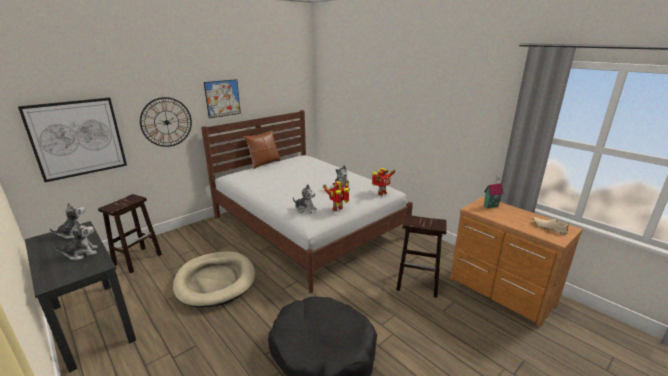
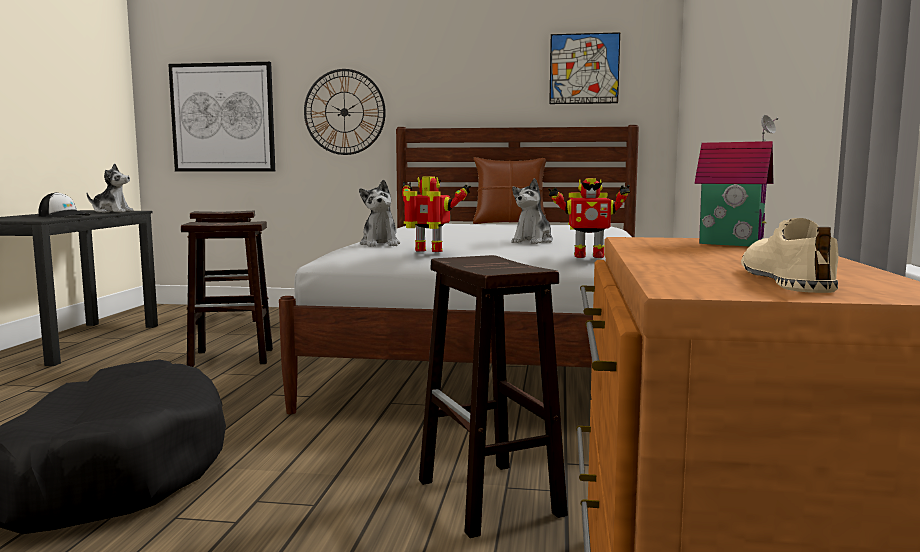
camera: 50 degrees right, 15 degrees down
plush toy [55,220,98,260] -> cap [39,192,91,218]
beige dog bed [173,251,255,307] -> brown stool [181,221,273,367]
picture [204,79,241,118] -> picture moved to [549,32,620,104]

